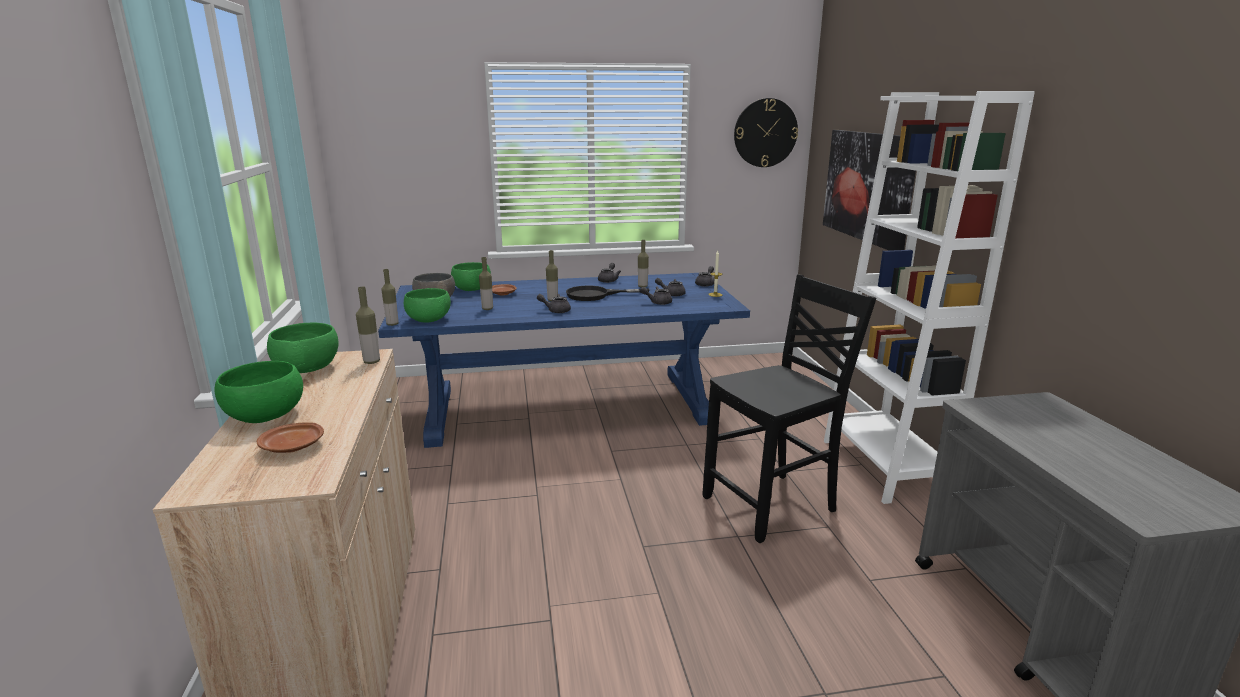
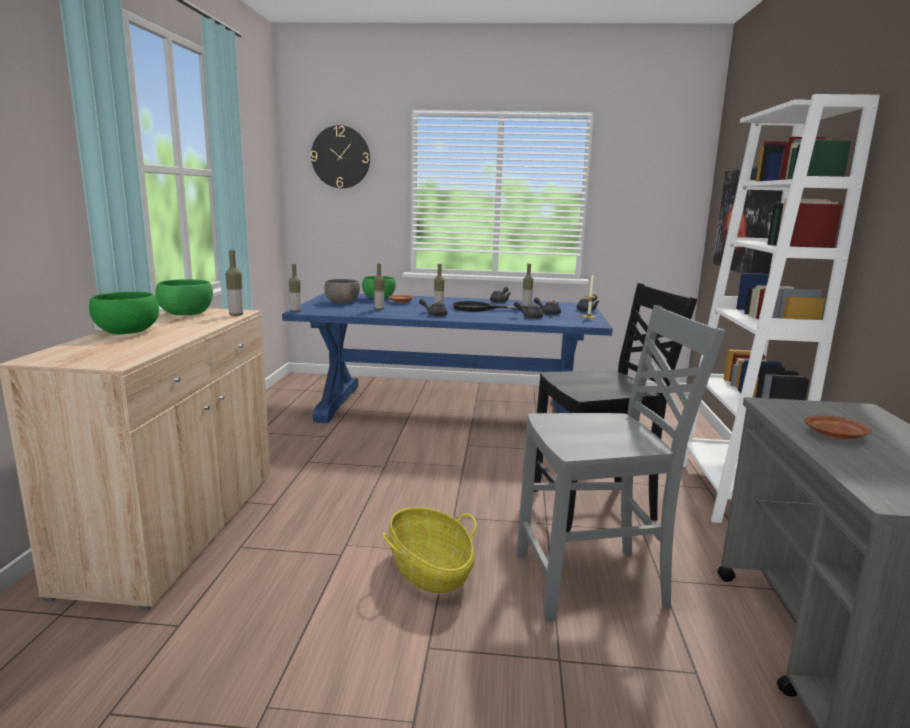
camera: 15 degrees right, 5 degrees down
brown plate [257,422,324,453] -> brown plate moved to [804,415,872,440]
green bowl [404,288,451,323] -> none
wall clock [734,98,798,167] -> wall clock moved to [311,125,370,188]
none -> basket [382,507,477,593]
none -> grey chair [517,305,725,622]

